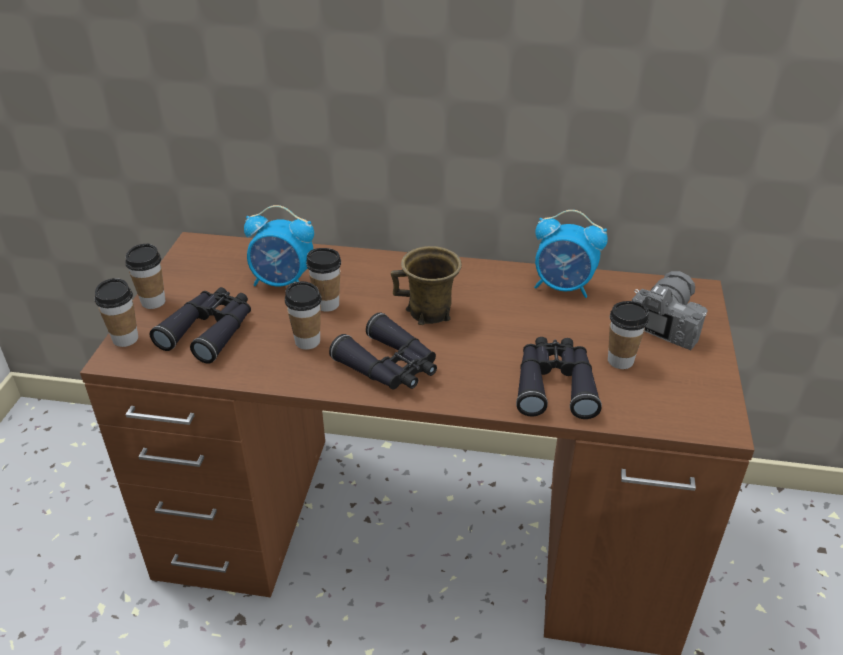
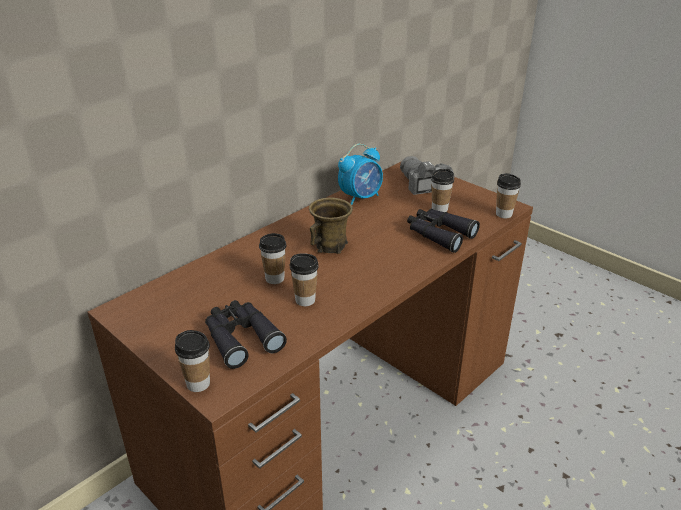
camera: 55 degrees left, 5 degrees down
cup [125,244,165,309] -> cup moved to [496,173,521,218]
alarm clock [244,205,314,287] -> none
black binoculars [329,312,437,389] -> none

